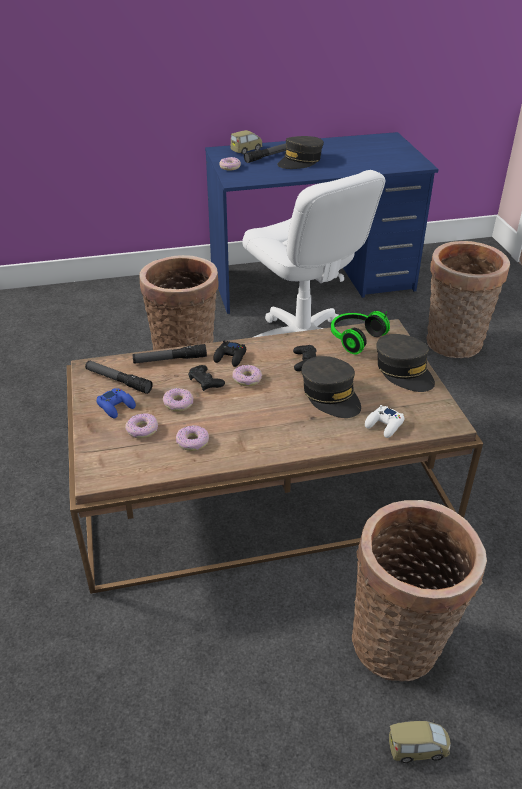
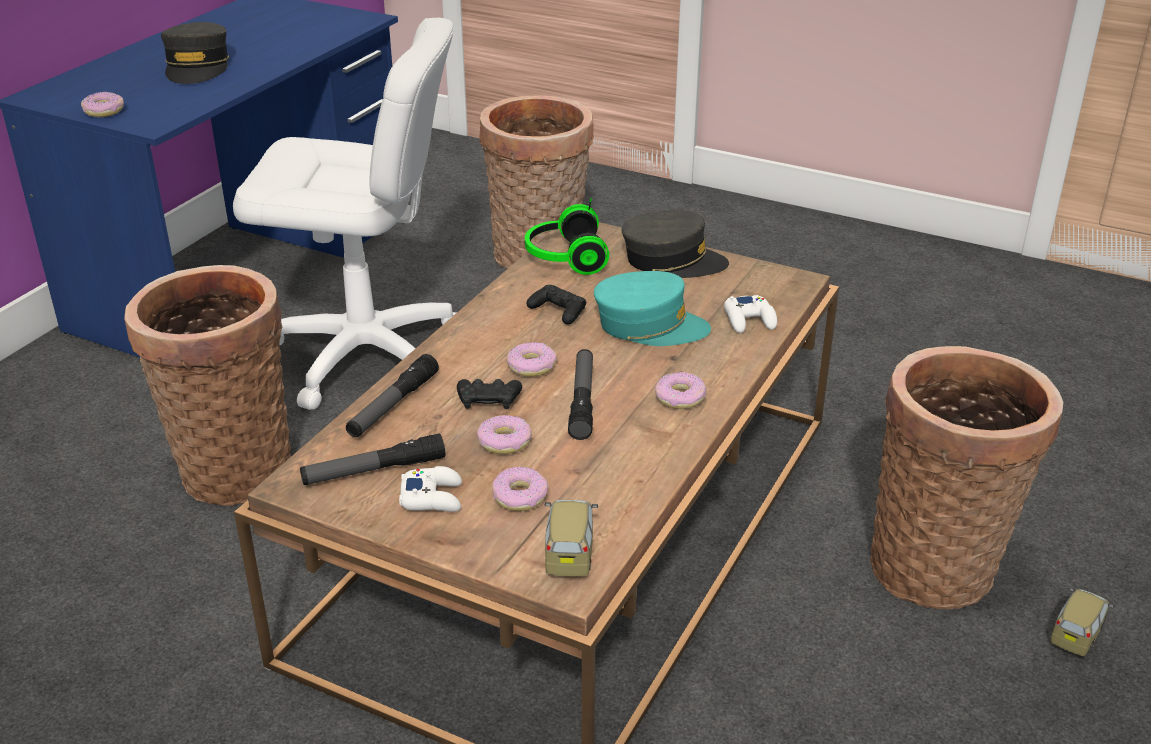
camera: 50 degrees left, 5 degrees down
blue game controller [96,388,136,418] -> white game controller [399,466,462,512]
donut [176,425,209,451] -> donut moved to [655,372,706,409]
black game controller [213,340,246,367] -> none
toy car [231,130,263,155] -> toy car moved to [545,500,598,577]
flashlight [244,143,286,163] -> flashlight moved to [568,349,593,440]
grey cap [302,356,361,418] -> turquoise cap [594,271,711,346]

